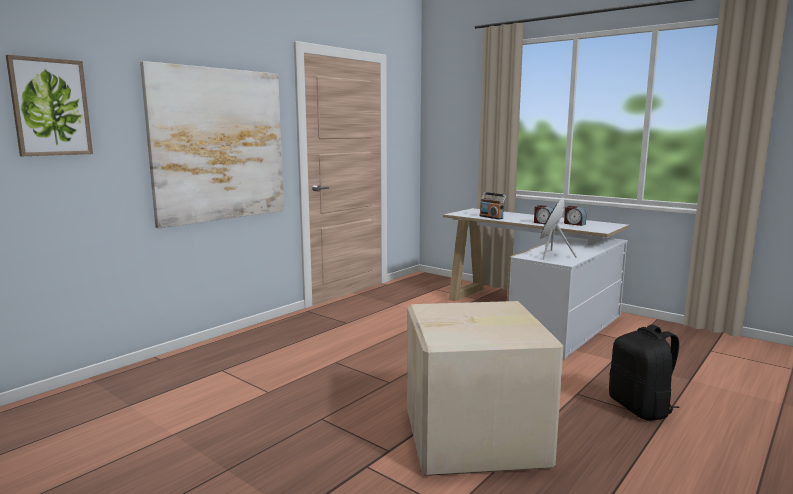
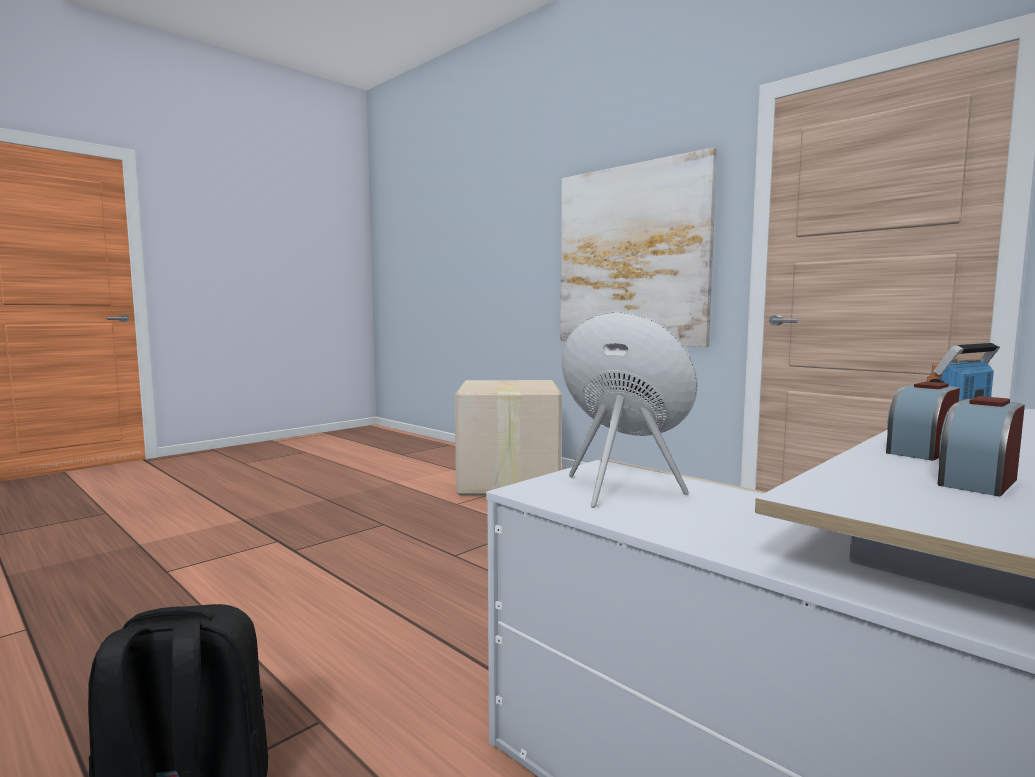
camera: 95 degrees right, 5 degrees down
picture [6,55,93,156] -> none
cardboard box [407,301,564,476] -> cardboard box moved to [455,380,562,496]

